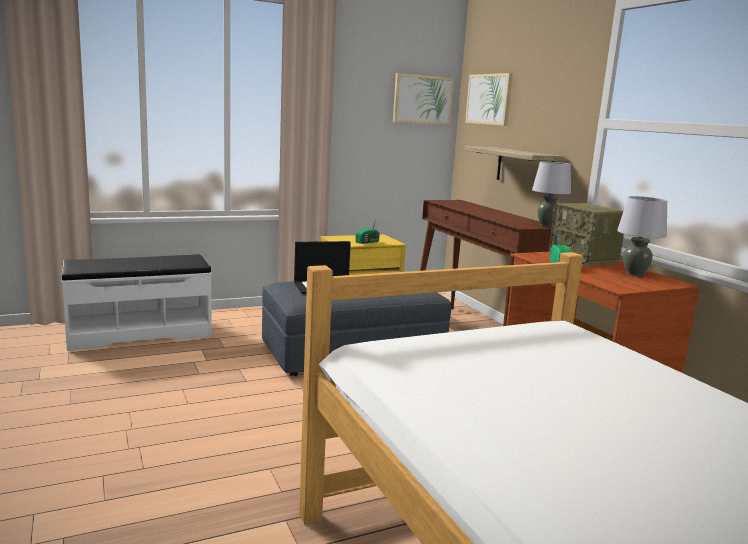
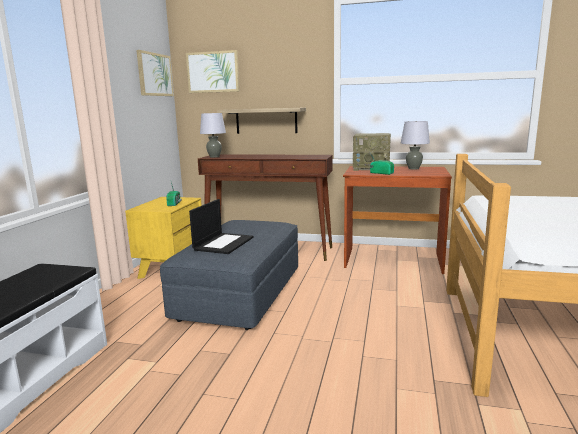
camera: 50 degrees left, 0 degrees up
grey table lamp [532,161,571,227] -> grey table lamp moved to [200,113,226,157]

